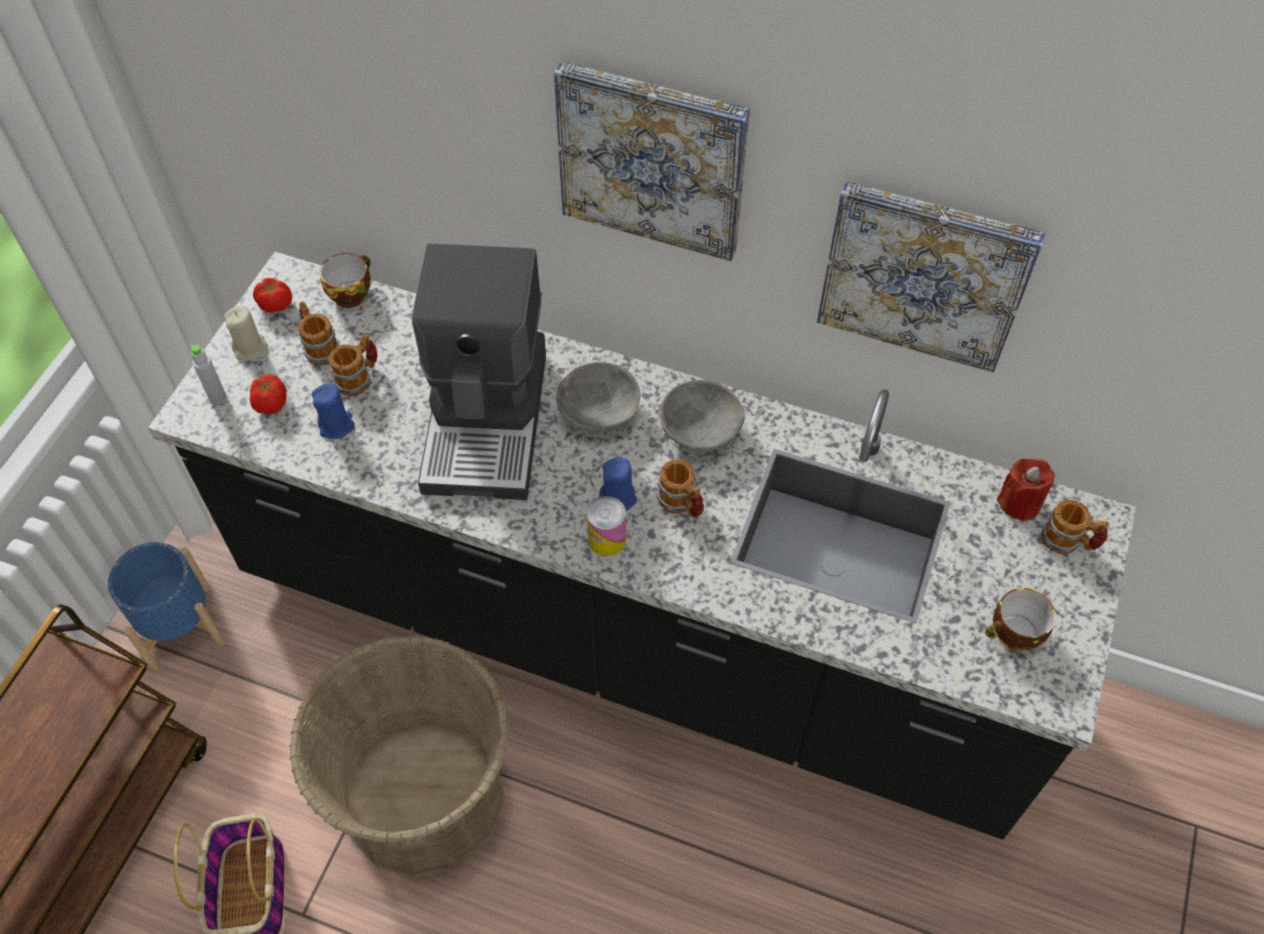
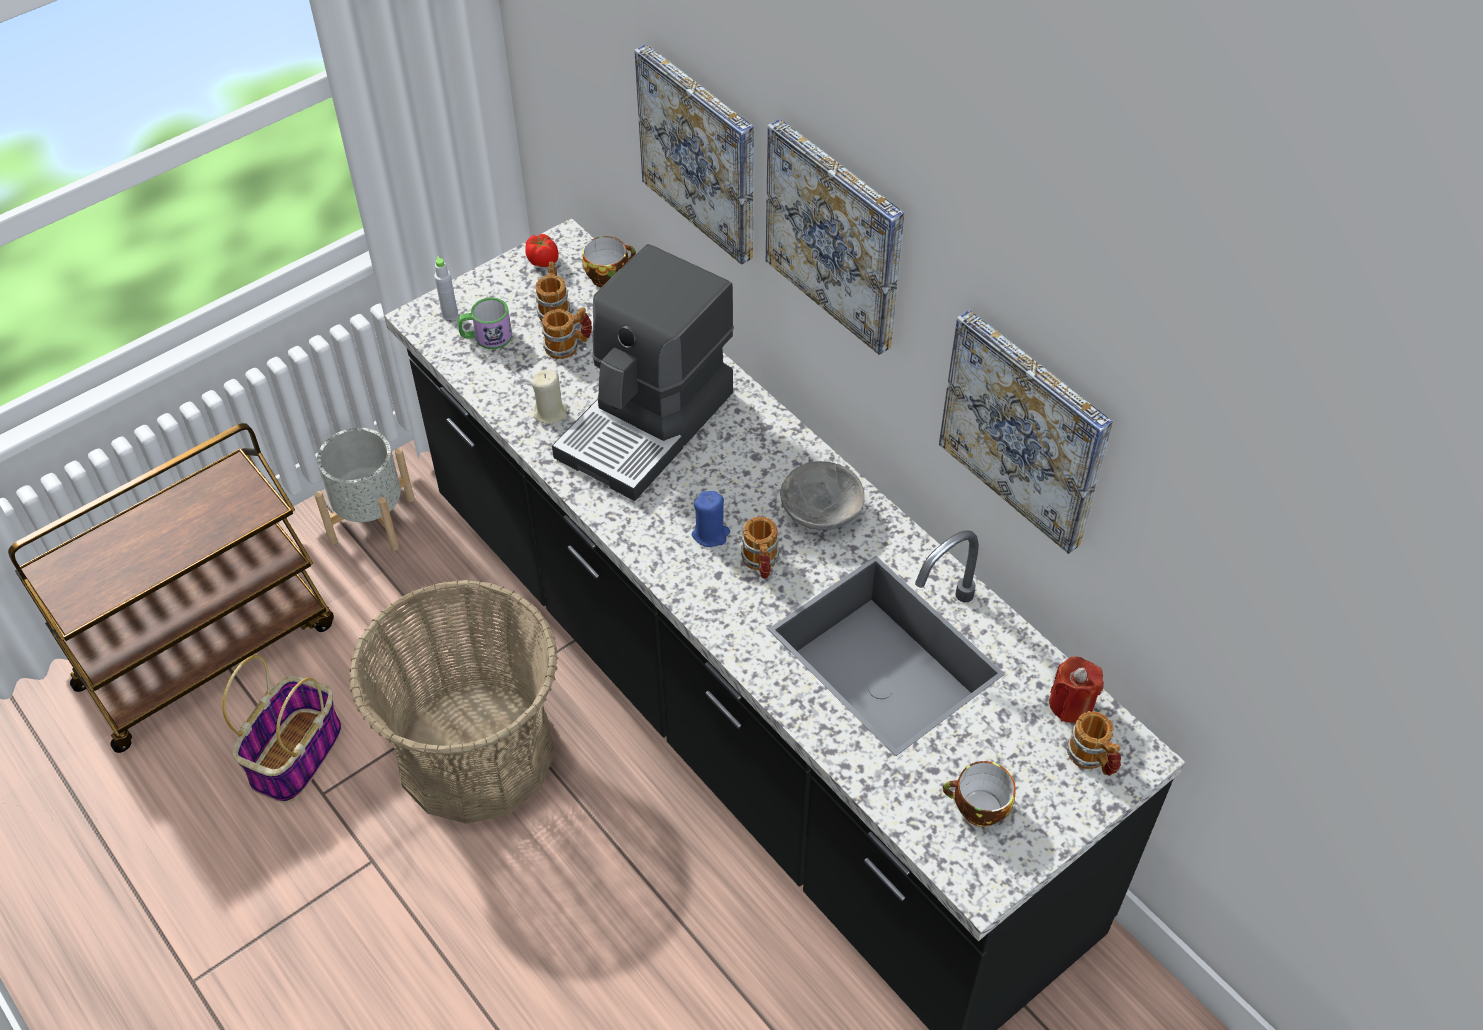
camera: 30 degrees right, 5 degrees down
blue planter [108,542,225,670] -> grey planter [314,428,415,551]
beige candle [224,306,268,361] -> beige candle moved to [532,369,568,424]
tomato [250,374,286,414] -> mug [458,297,512,349]
blue candle [312,384,355,439] -> none
grey bowl [556,362,641,432] -> none
can [587,496,626,556] -> none
none -> picture [634,44,754,265]

